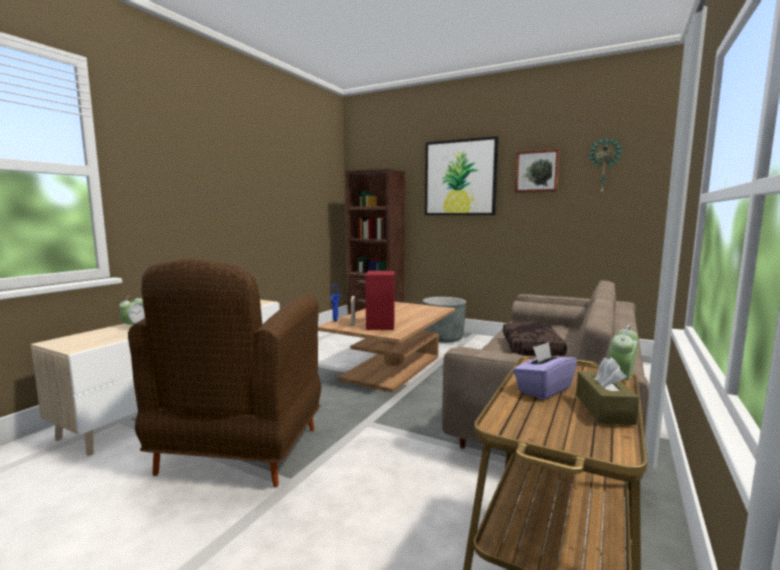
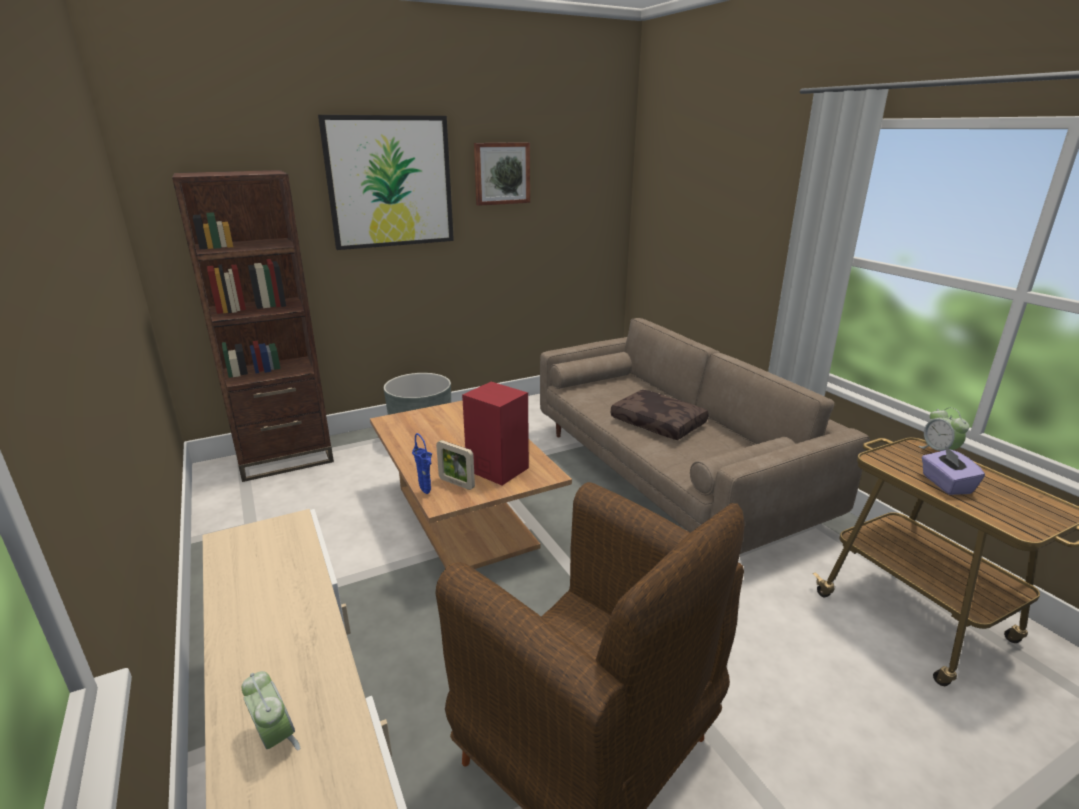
camera: 55 degrees left, 15 degrees up
brown tissue box [576,357,639,425] -> none
wall clock [589,137,622,193] -> none

